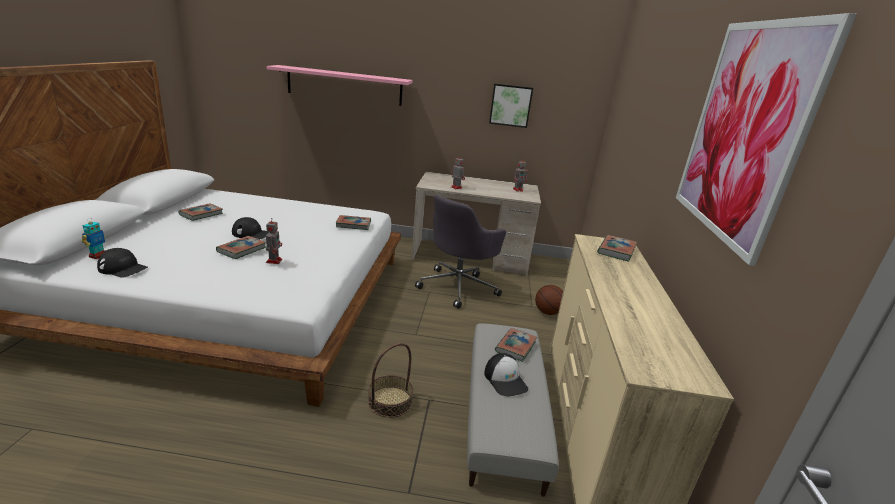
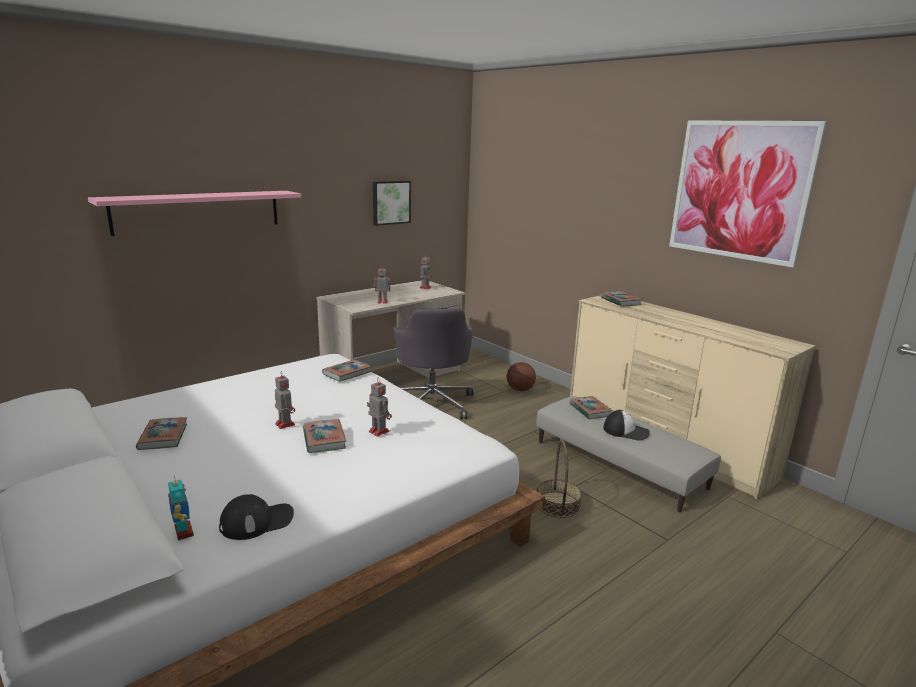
camera: 45 degrees left, 5 degrees down
black cap [232,217,269,239] -> toy robot [275,371,295,429]

